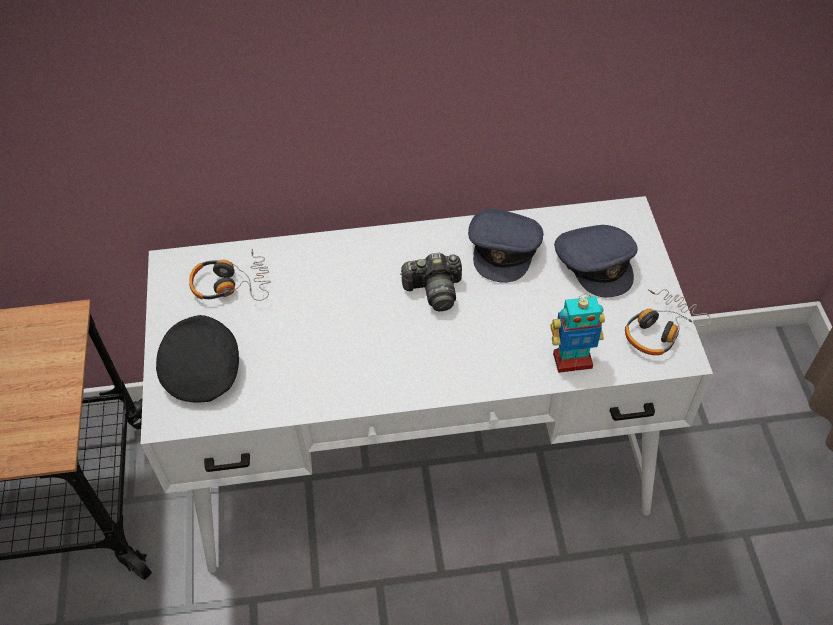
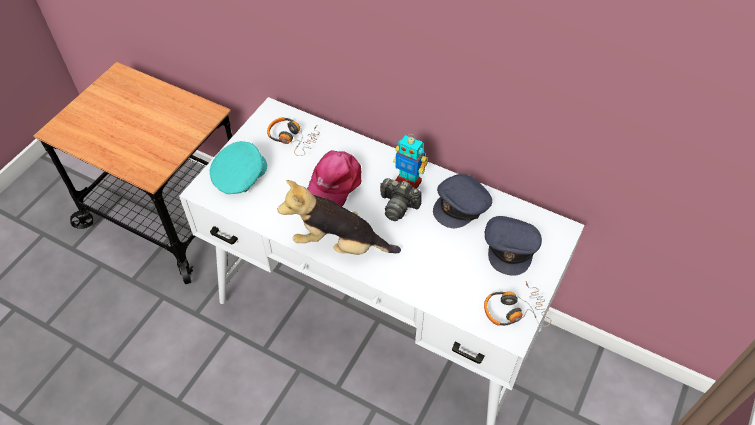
camera: 35 degrees right, 0 degrees up
black cap [156,315,239,403] -> turquoise cap [210,141,267,194]
toy robot [551,294,605,373] -> toy robot moved to [393,134,428,189]
none -> plush toy [278,180,401,255]
none -> pink cap [307,150,362,207]

